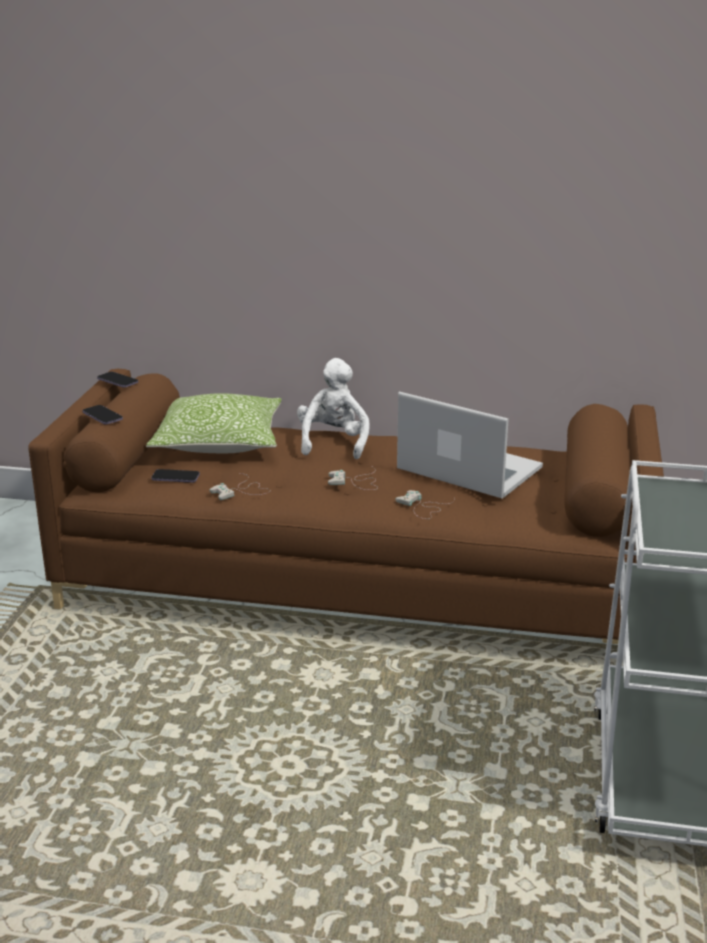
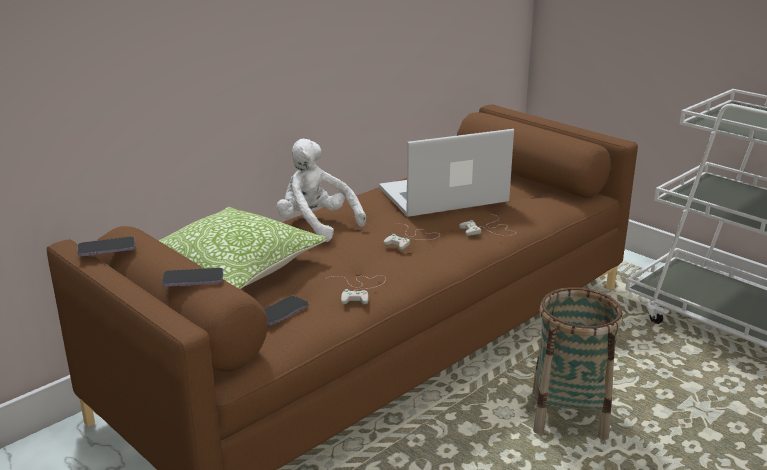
camera: 55 degrees left, 0 degrees up
none -> basket [532,287,623,440]

